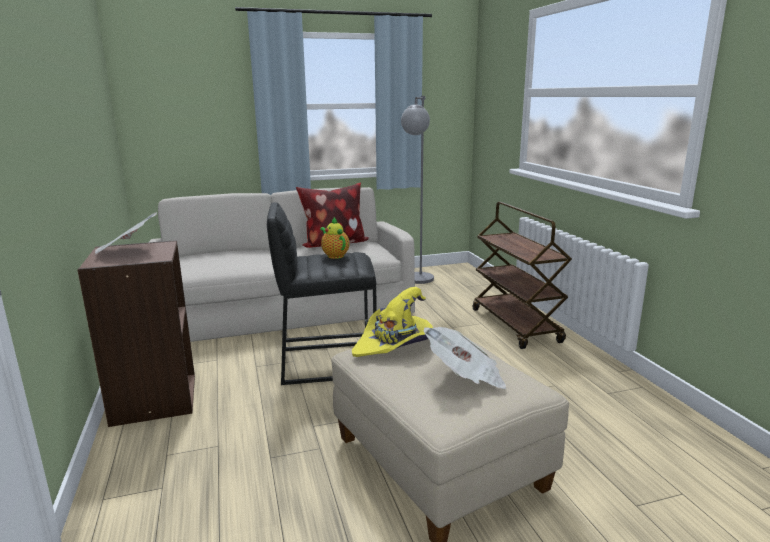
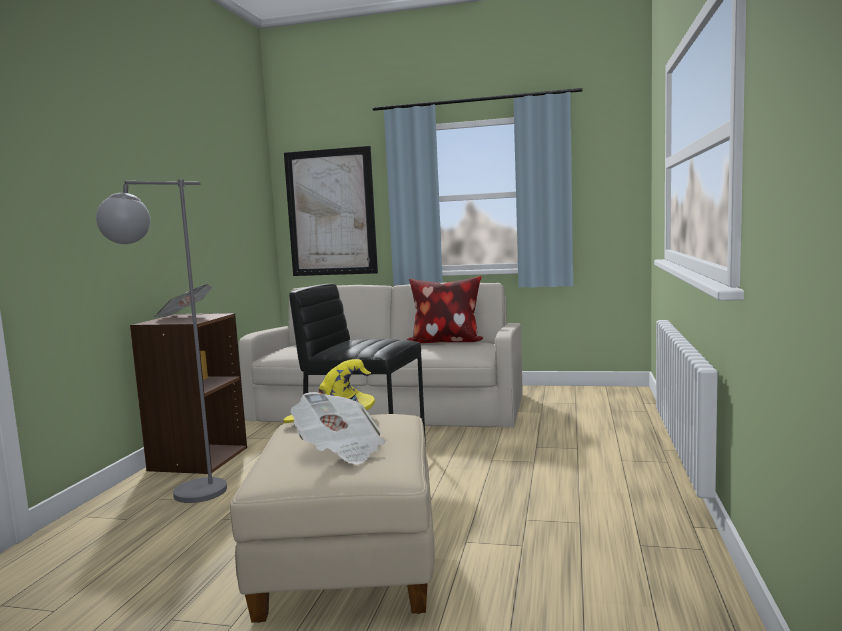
camera: 30 degrees right, 10 degrees down
teapot [320,217,350,259] -> none
grey floor lamp [401,96,434,284] -> grey floor lamp moved to [96,179,227,503]
brown cart [473,202,572,349] -> none
none -> picture [284,146,378,276]

